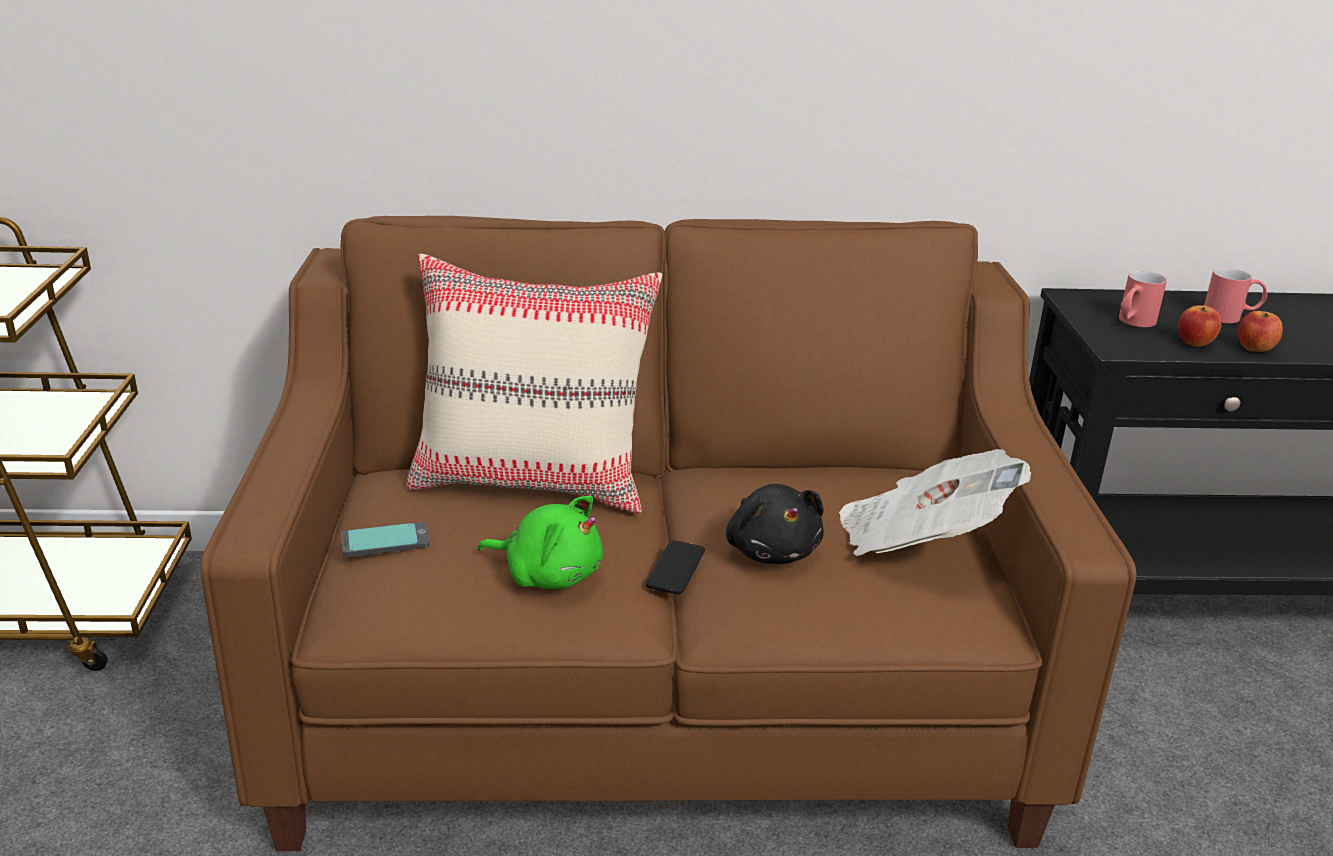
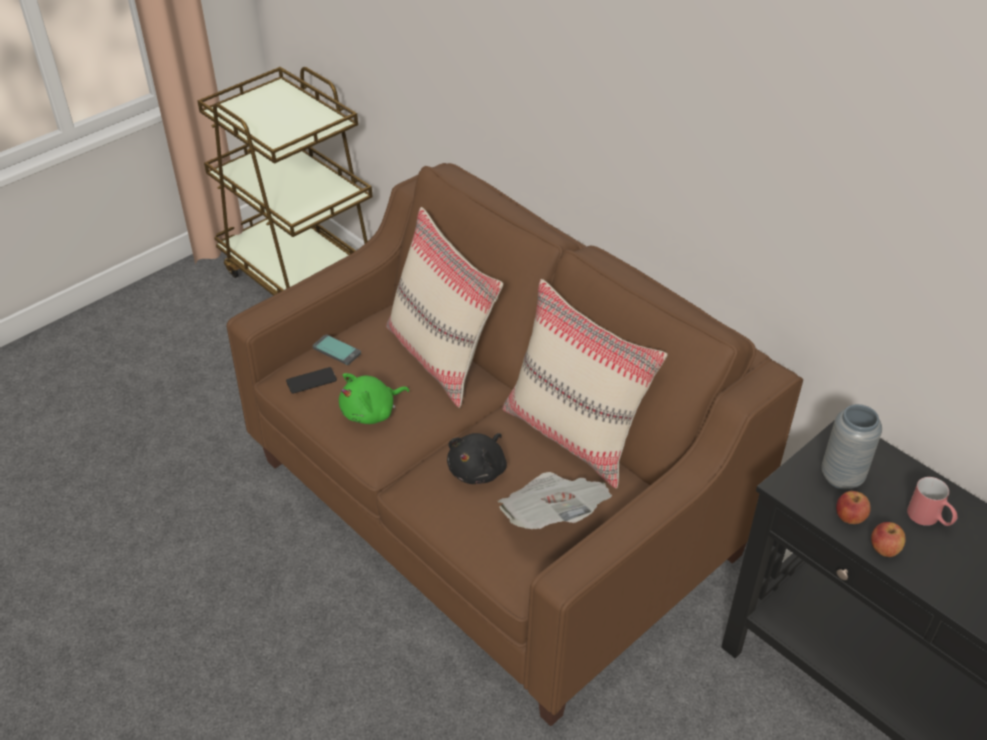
camera: 50 degrees right, 15 degrees up
green plush toy [478,496,603,589] -> green plush toy turned 75 degrees clockwise [339,373,409,424]
phone [646,540,705,594] -> phone moved to [286,367,337,394]
red mug [1119,270,1167,327] -> grey vase [821,404,882,489]
none -> beige pillow [502,279,667,489]

